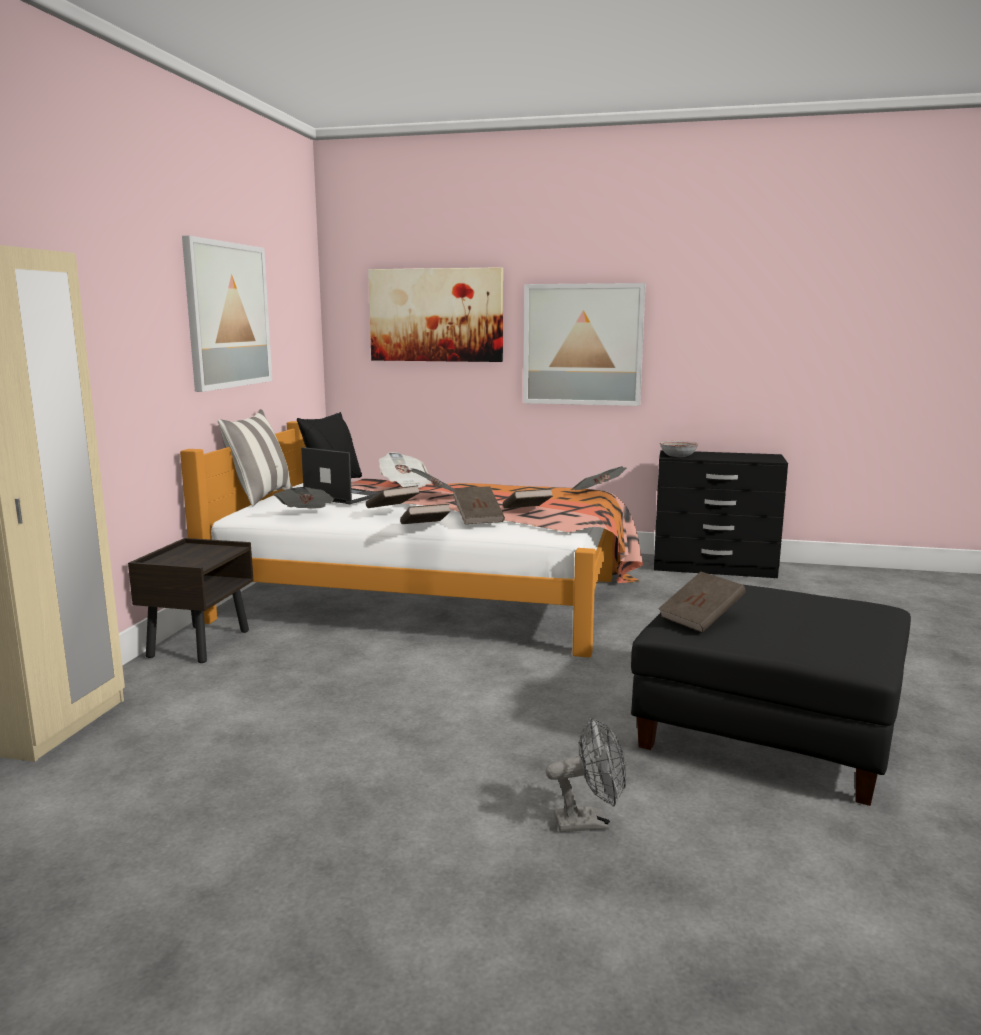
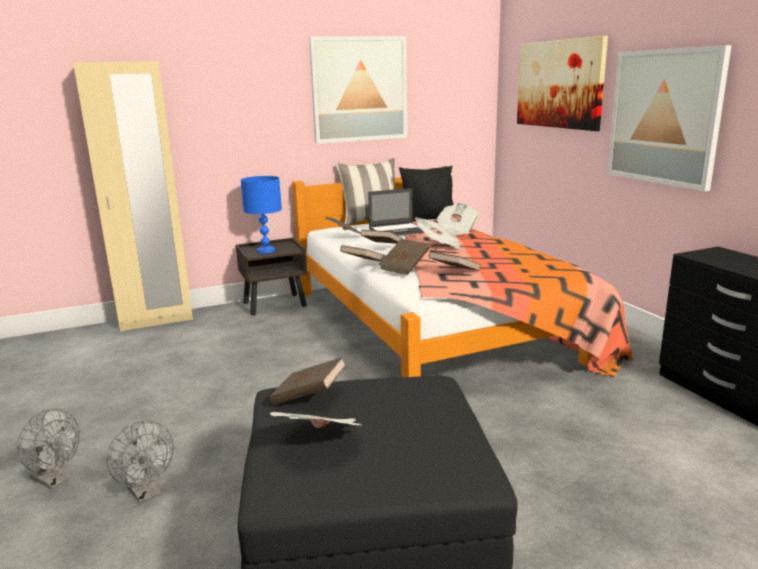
camera: 55 degrees right, 5 degrees up
laptop [301,447,379,504] -> laptop turned 75 degrees clockwise [368,188,424,235]
newspaper [571,466,627,490] -> newspaper moved to [270,412,362,428]
bowl [660,441,698,457] -> none
none -> grey fan [18,408,80,489]
none -> blue table lamp [241,176,282,254]

